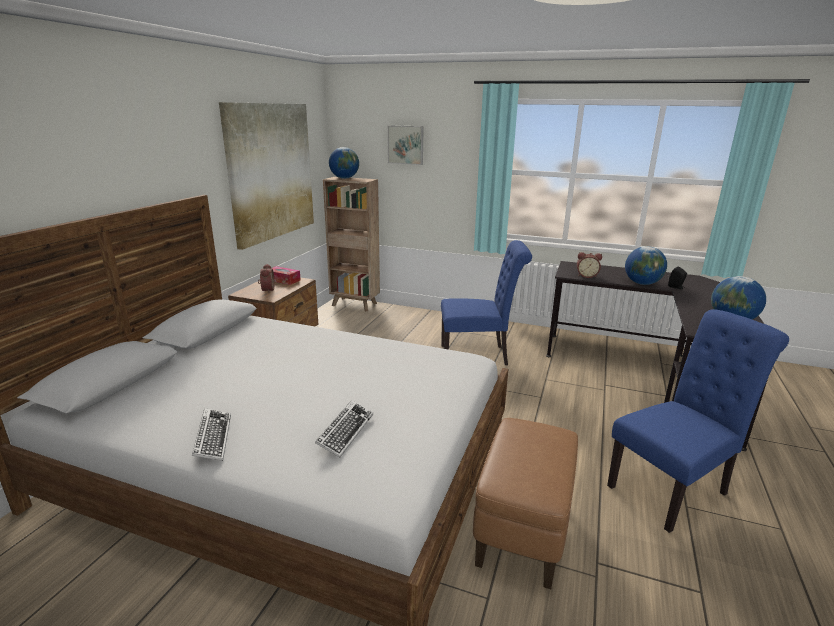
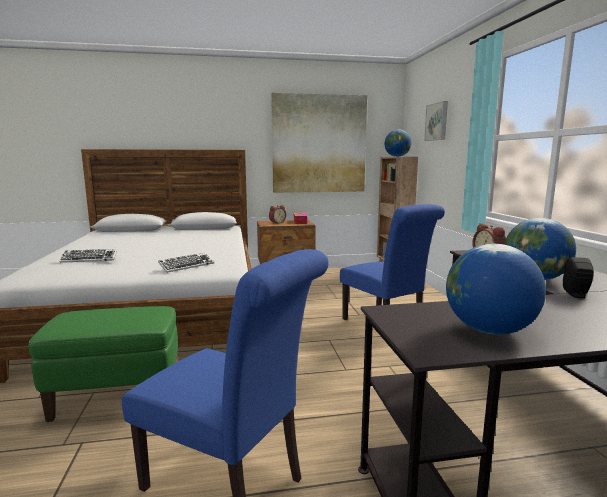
camera: 60 degrees right, 10 degrees down
keyboard [192,408,231,461] -> keyboard moved to [158,253,214,273]
brown ottoman [473,418,578,589] -> green ottoman [29,306,178,422]

